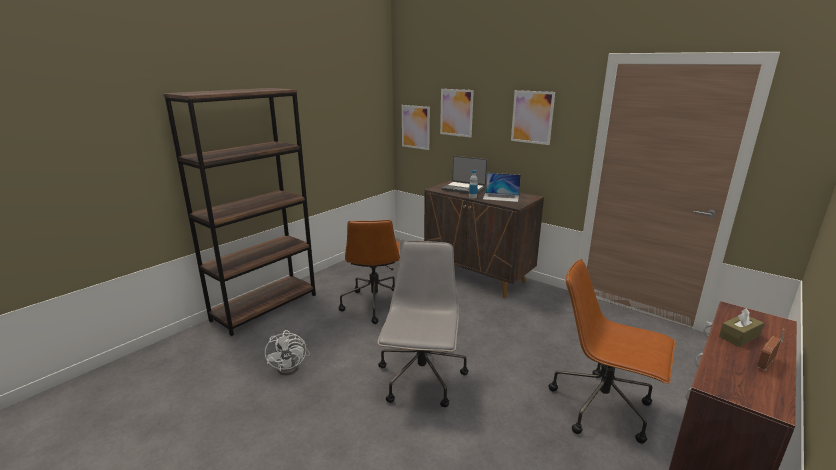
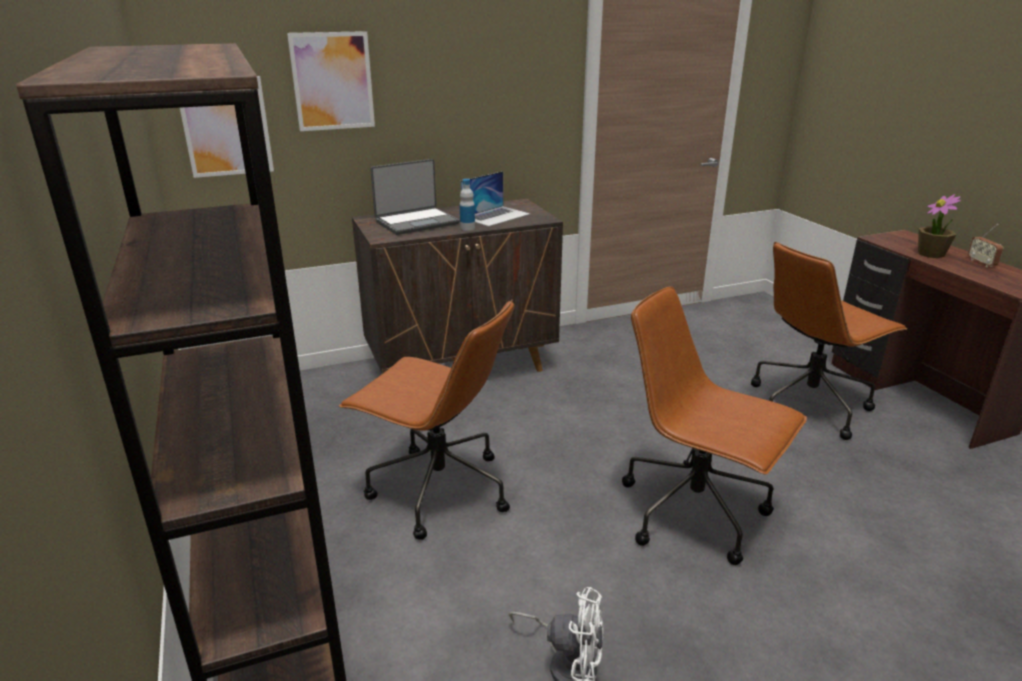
camera: 60 degrees left, 5 degrees up
grey office chair [377,241,469,407] -> brown office chair [622,287,807,565]
picture [511,90,555,145] -> none
brown tissue box [719,308,764,347] -> potted plant [918,194,961,258]

